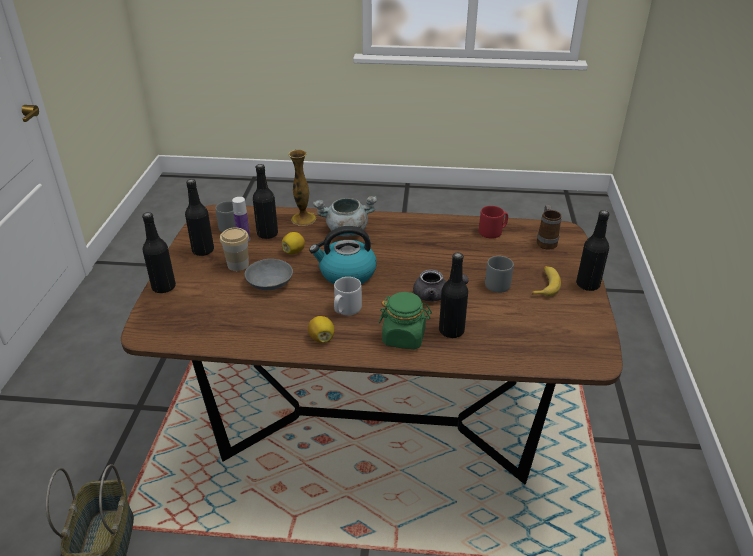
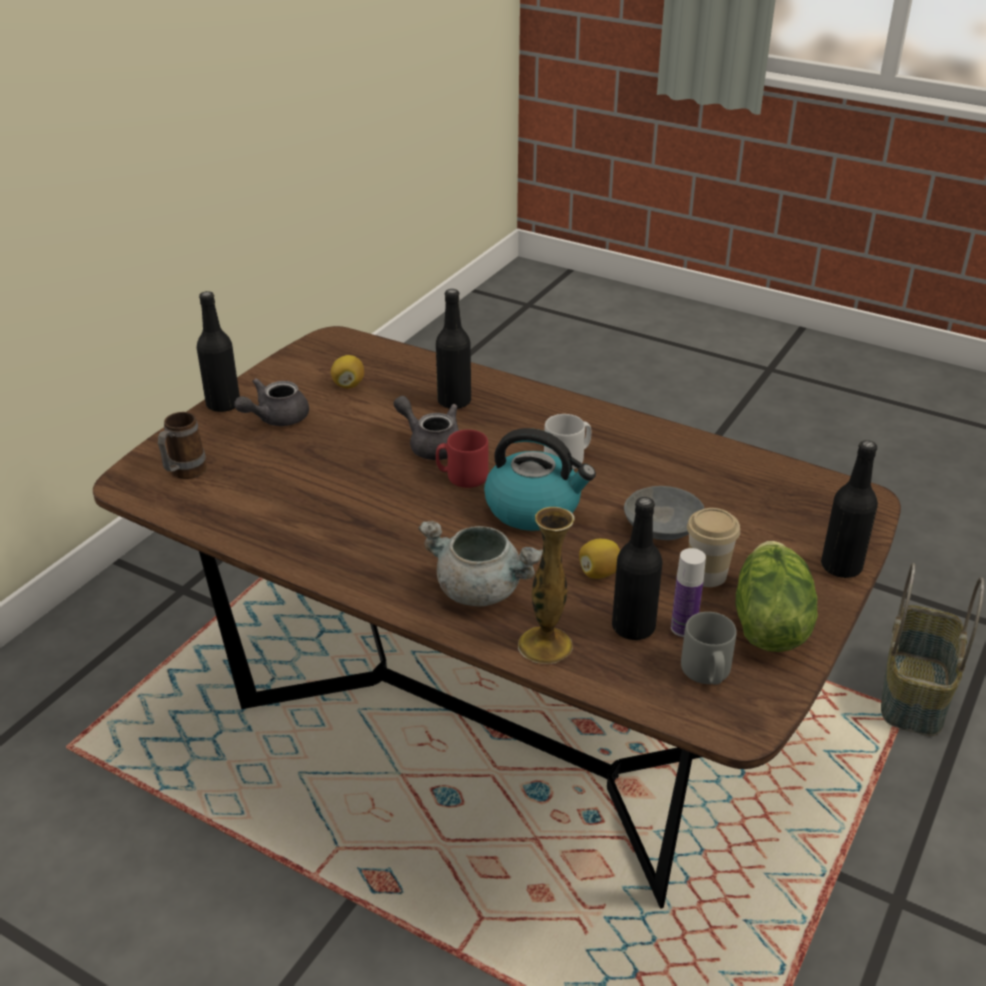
camera: 155 degrees left, 0 degrees up
black bottle [185,179,214,256] -> lettuce [736,541,818,652]
lemon [308,316,334,343] -> lemon moved to [331,355,364,389]
green jar [379,292,432,349] -> none
red mug [479,206,508,239] -> red mug moved to [436,429,488,488]
grey mug [485,256,514,293] -> none
banana [532,266,561,296] -> grey teapot [234,378,309,426]

